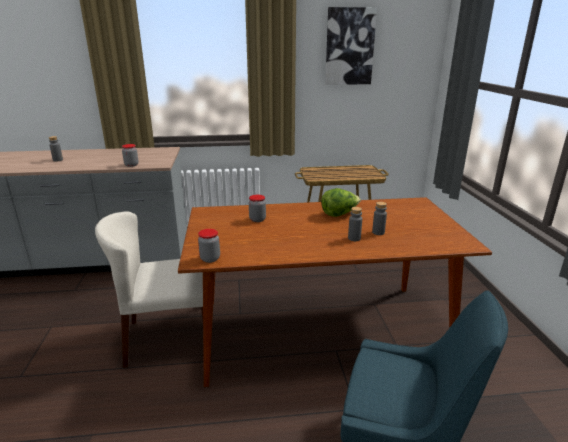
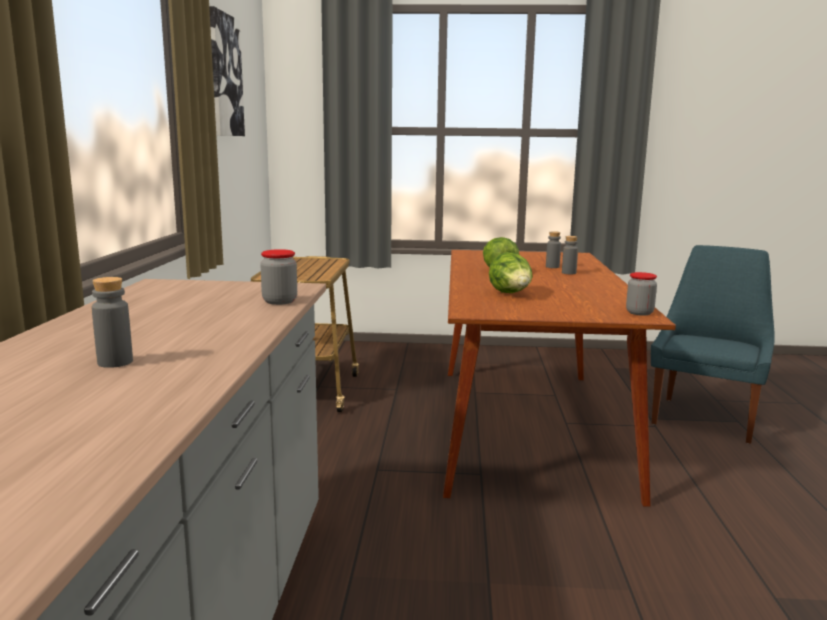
camera: 80 degrees left, 10 degrees down
beige chair [95,212,203,368] -> none
jar [249,194,266,222] -> lettuce [489,252,533,293]

